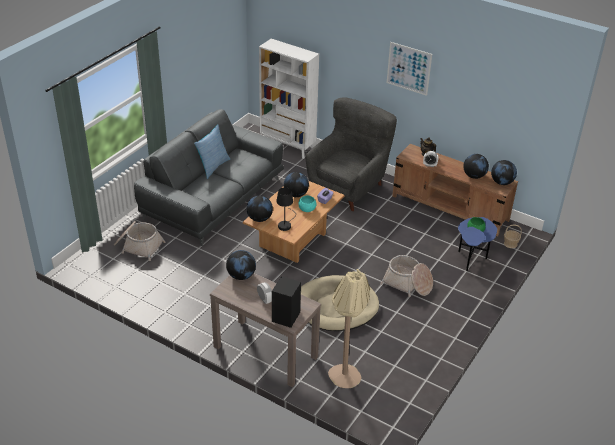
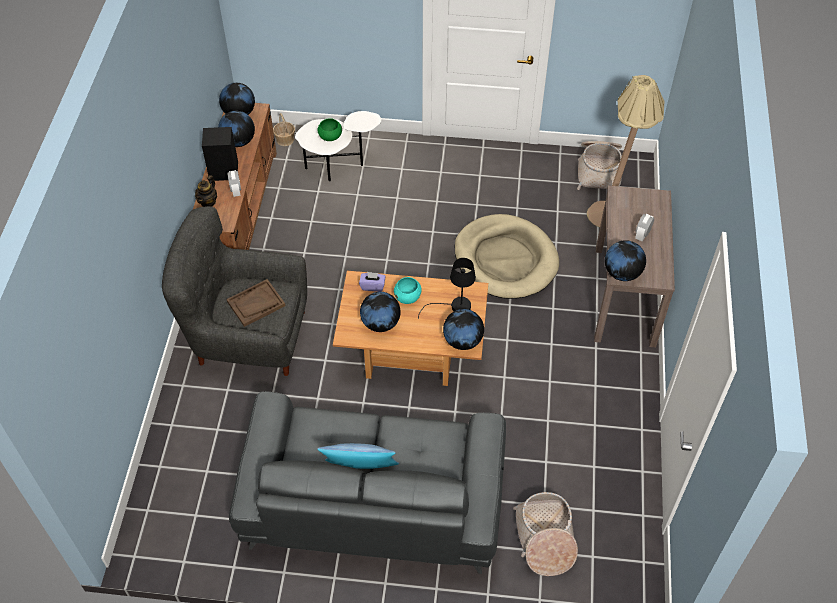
camera: 115 degrees left, 15 degrees up
white bookcase [259,39,319,159] -> none
black speaker [272,276,301,328] -> black speaker moved to [202,127,238,181]
basket [380,255,433,297] -> basket moved to [577,141,622,190]
picture [387,42,432,96] -> none
blue side table [458,217,497,271] -> white side table [295,111,381,181]
none -> brown tray [226,279,285,327]

